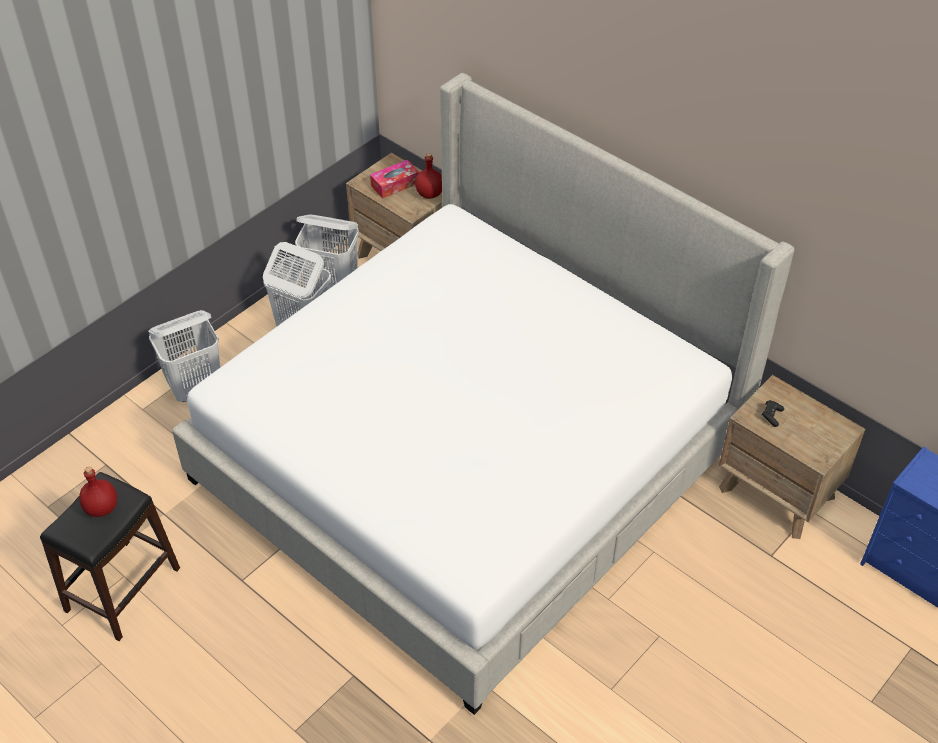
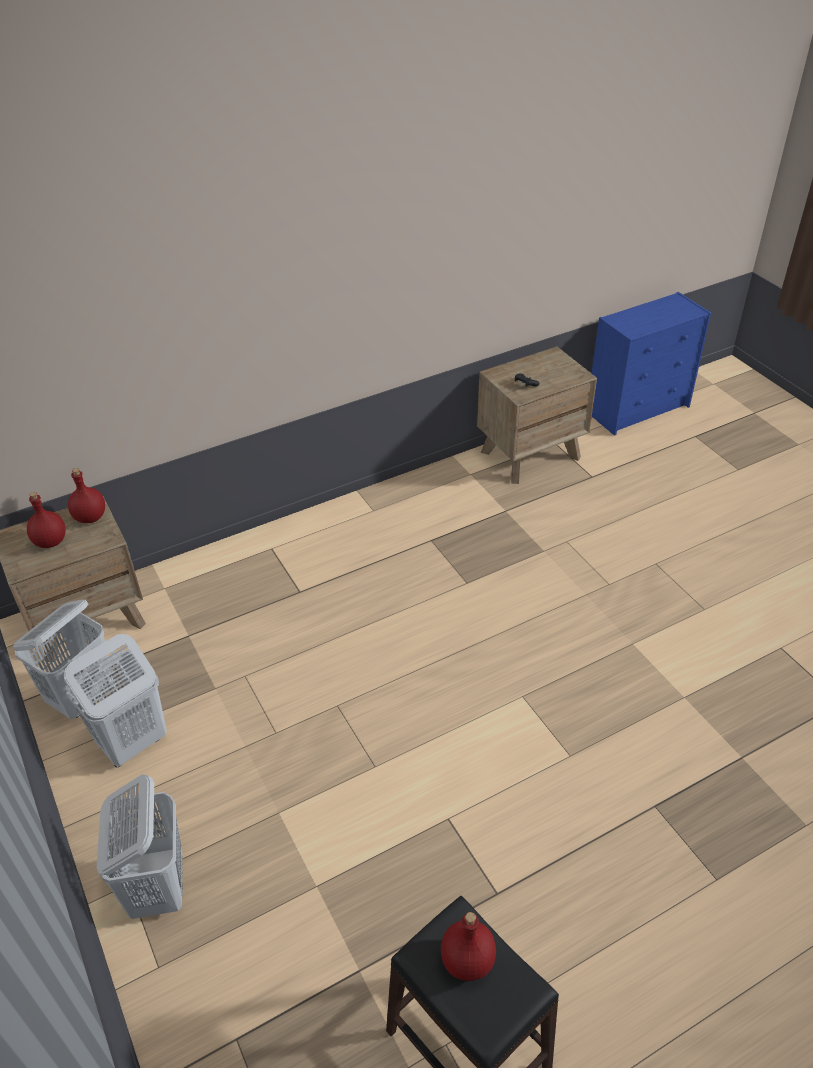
camera: 70 degrees left, 5 degrees down
bed [172,73,795,715] -> none
tissue box [370,160,419,199] -> red bottle [27,492,66,548]

